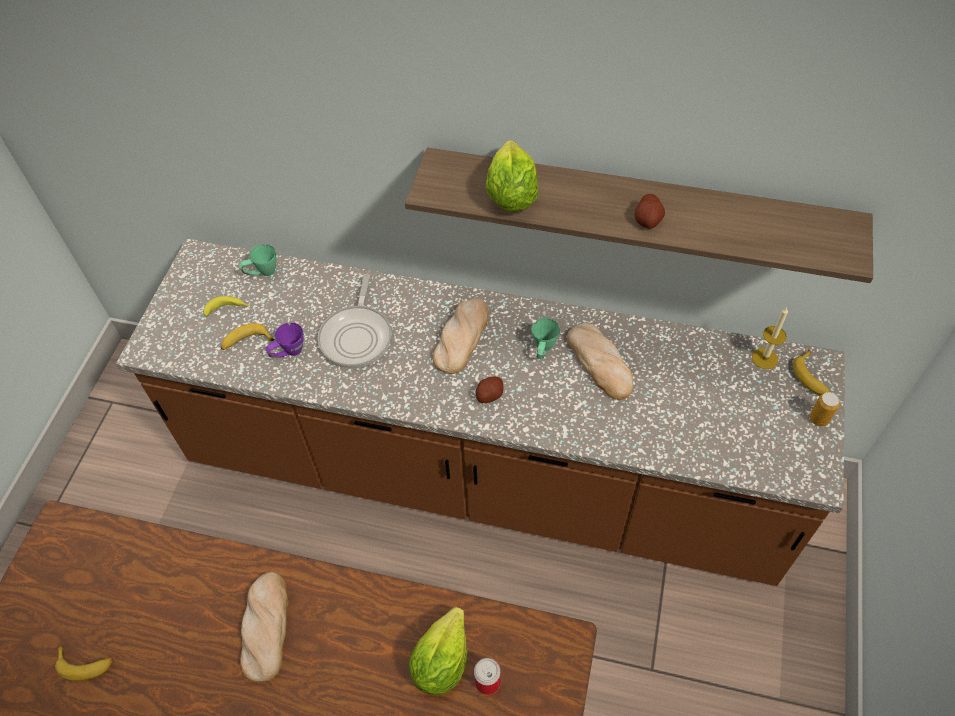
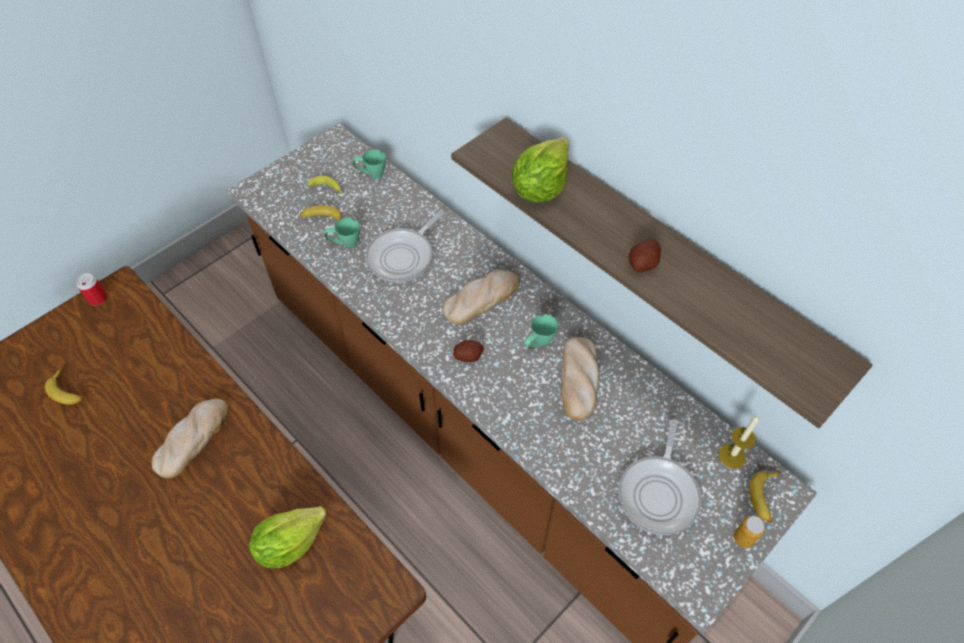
camera: 30 degrees right, 0 degrees up
purple mug [266,323,304,358] -> green mug [323,218,360,248]
can [474,658,501,695] -> can moved to [76,273,108,305]
none -> frying pan [619,419,702,535]

